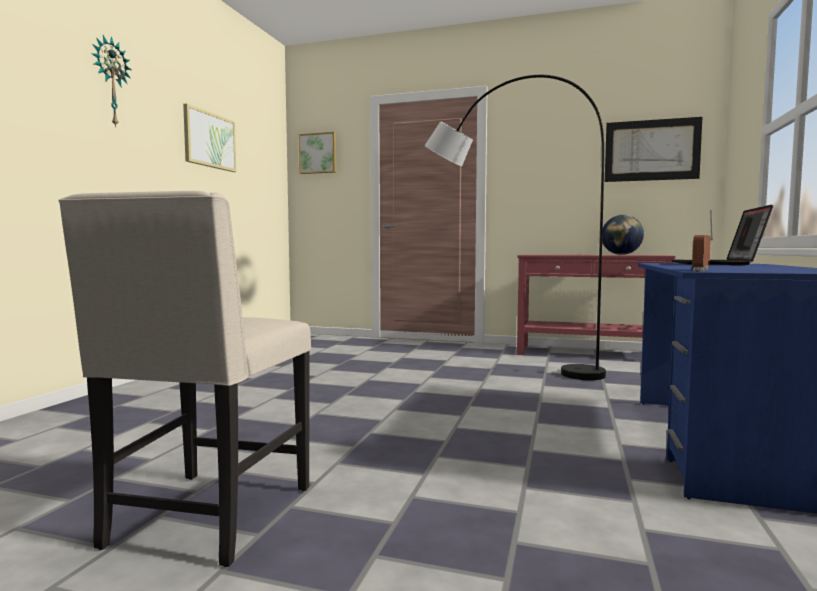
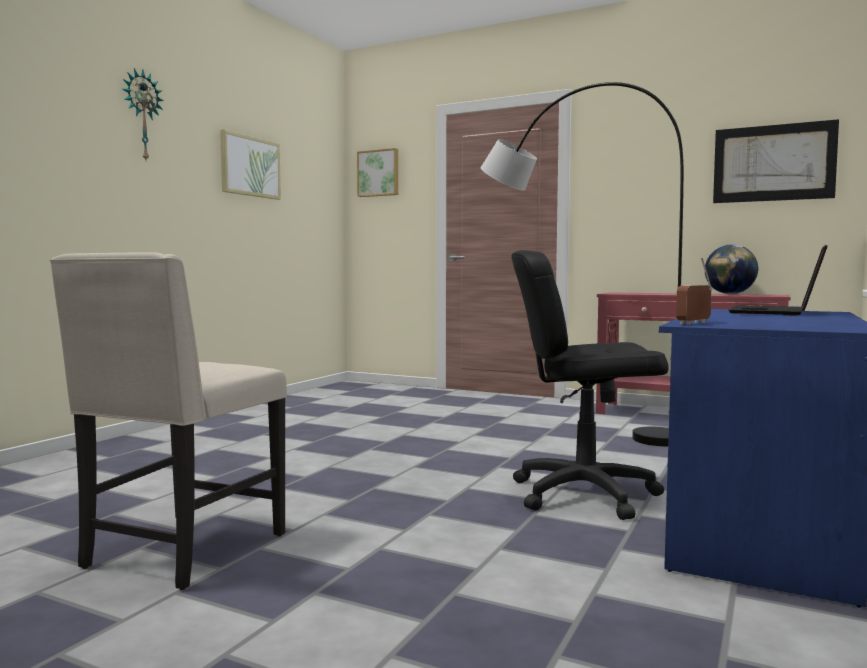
camera: 10 degrees right, 0 degrees up
none -> black office chair [511,250,669,520]

